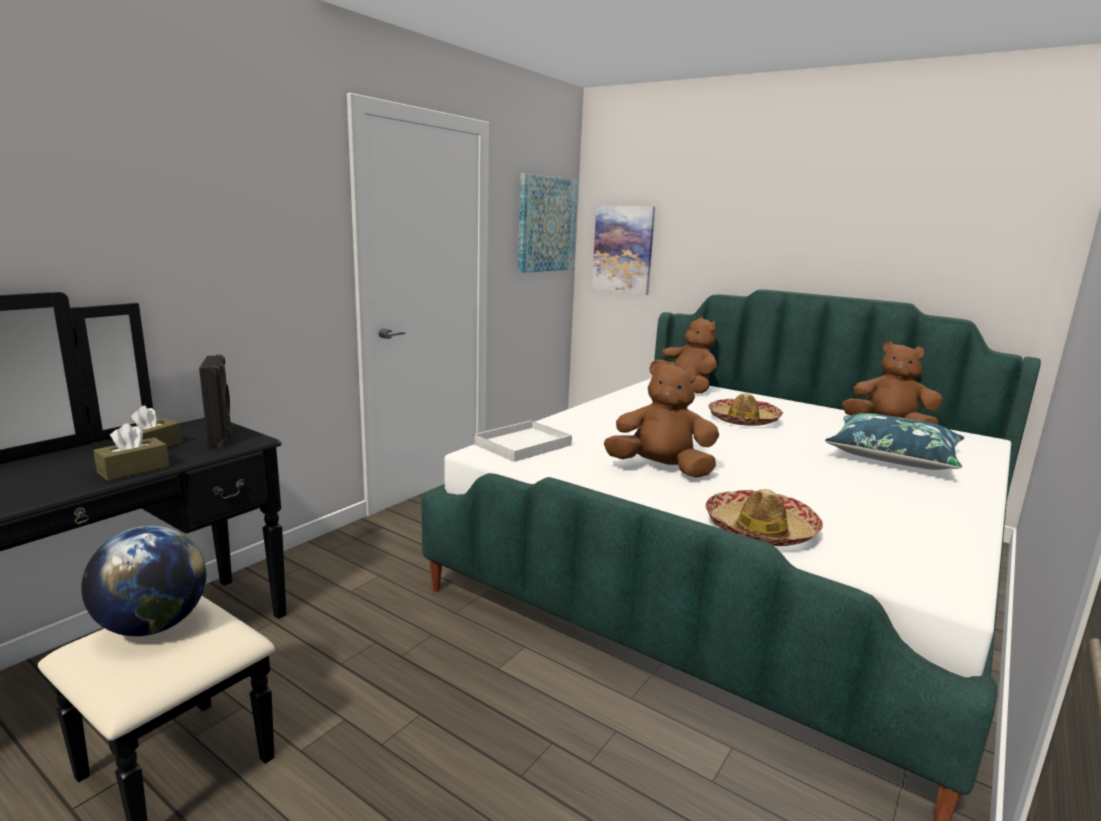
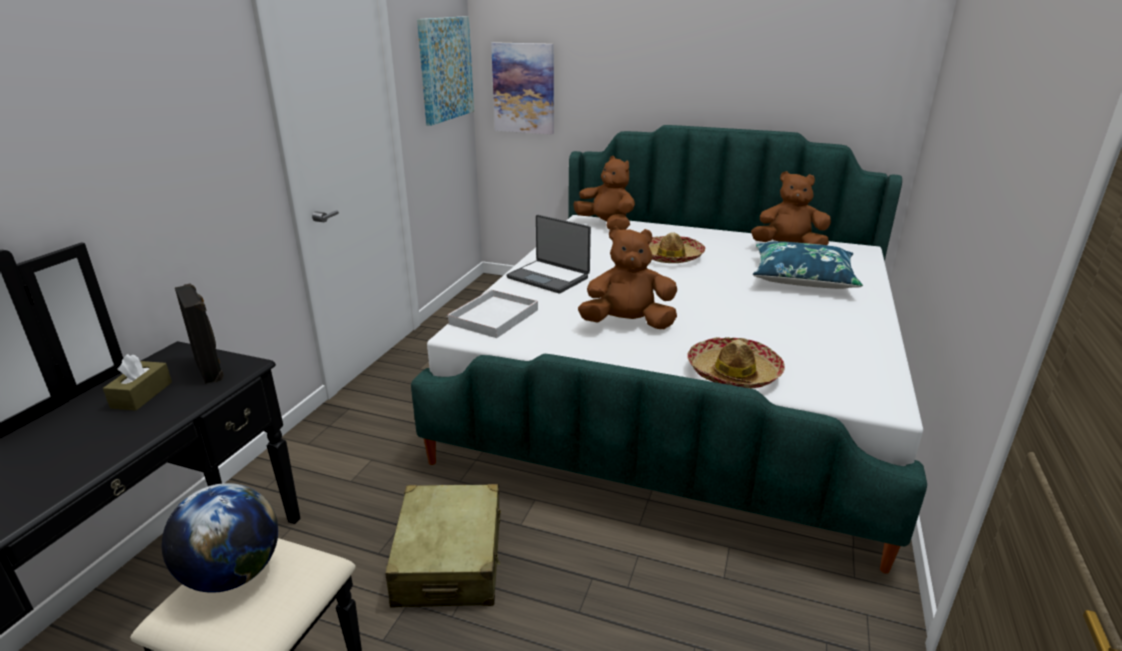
camera: 15 degrees left, 10 degrees up
brown tissue box [93,423,169,481] -> none
none -> beige suitcase [385,484,501,608]
none -> laptop [506,215,591,293]

